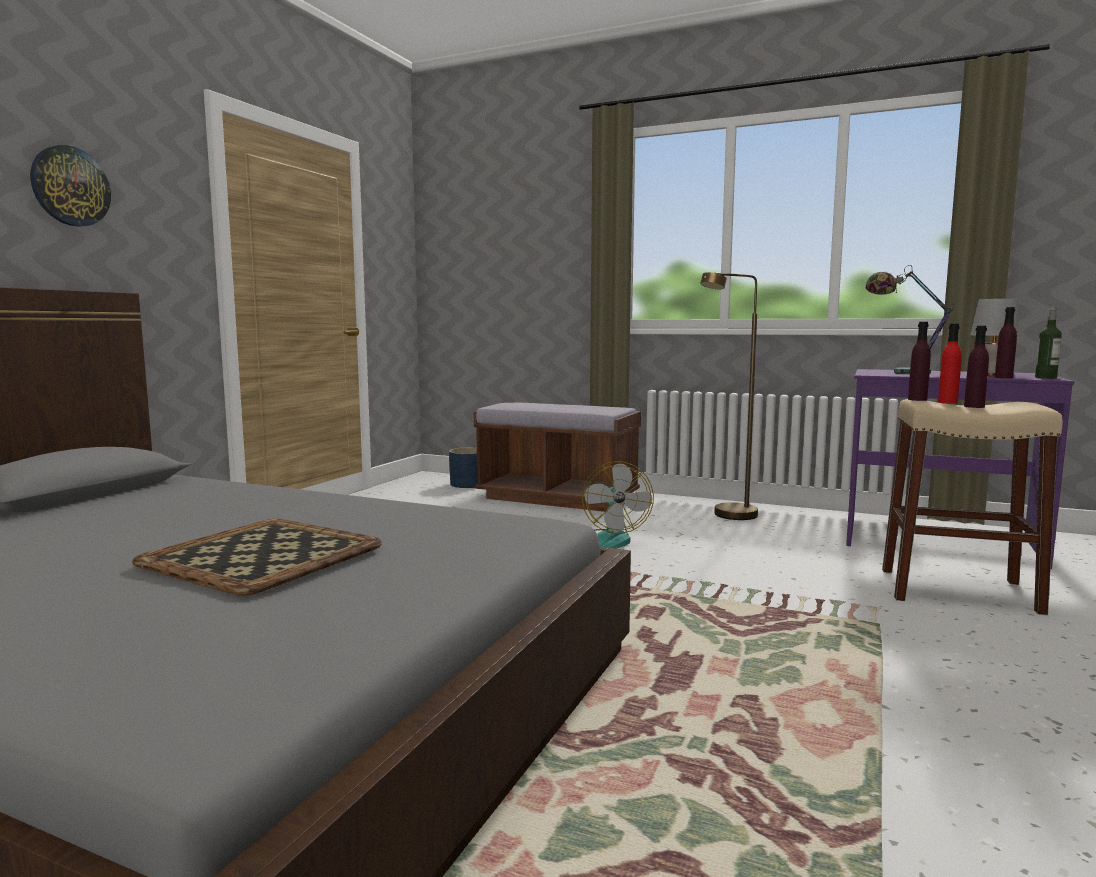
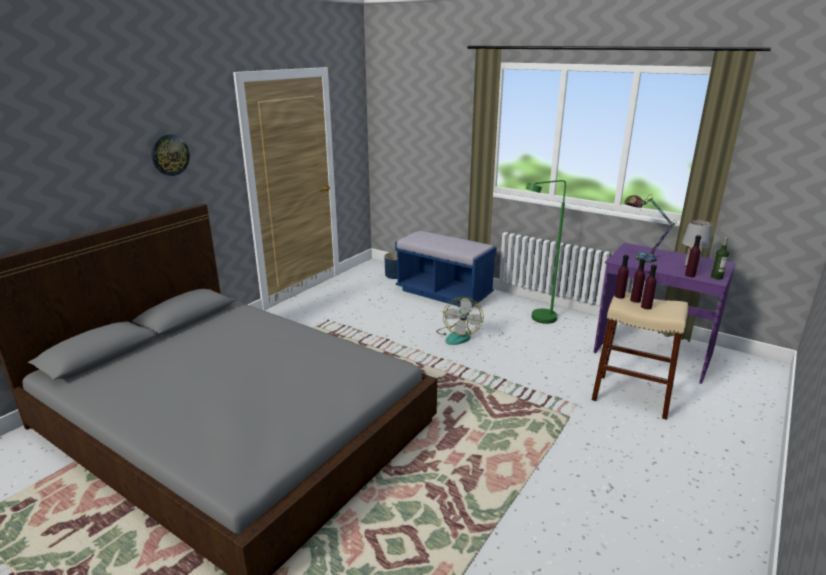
camera: 10 degrees right, 15 degrees up
tray [132,519,382,596] -> none
brown bench [474,403,641,512] -> blue bench [395,231,497,307]
brown floor lamp [700,272,758,520] -> green floor lamp [526,180,566,324]
red bottle [938,324,962,404] -> purple bottle [630,258,645,303]

